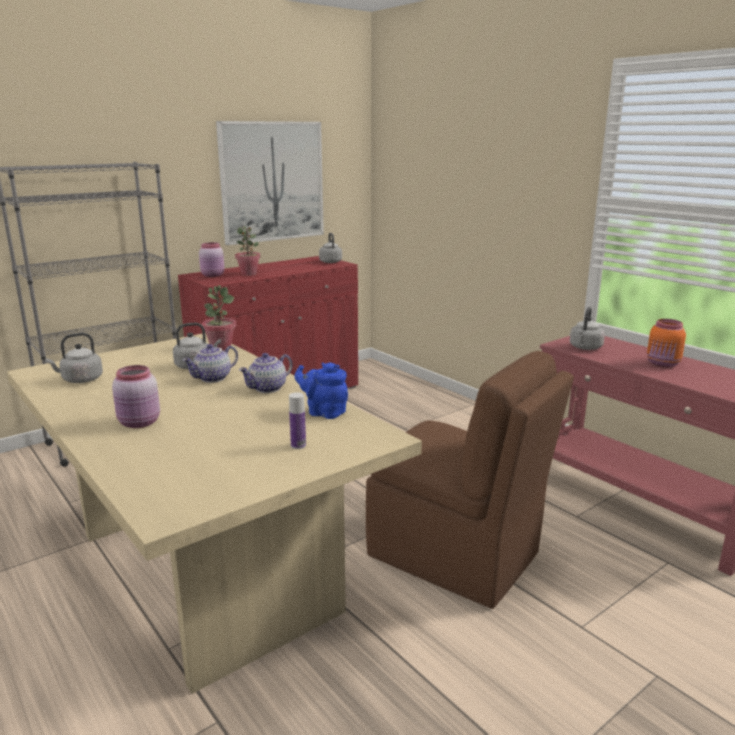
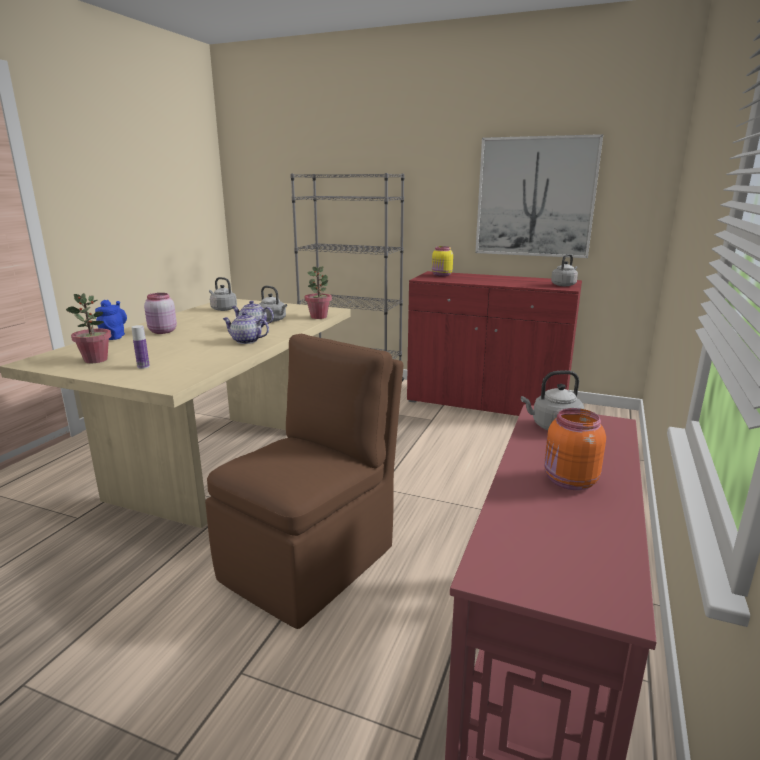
camera: 60 degrees right, 0 degrees up
pink jar [199,242,225,277] -> yellow jar [432,246,453,277]
potted plant [235,226,261,276] -> potted plant moved to [66,293,111,363]
blue teapot [295,362,348,419] -> blue teapot moved to [95,300,127,340]
brown chair [366,351,574,609] -> brown chair turned 150 degrees counterclockwise [205,334,403,629]

